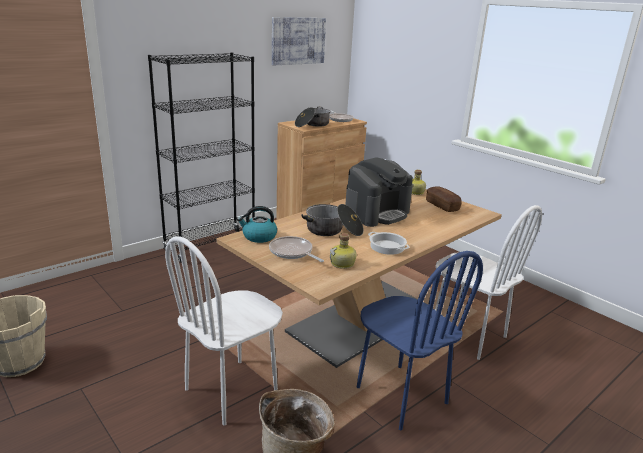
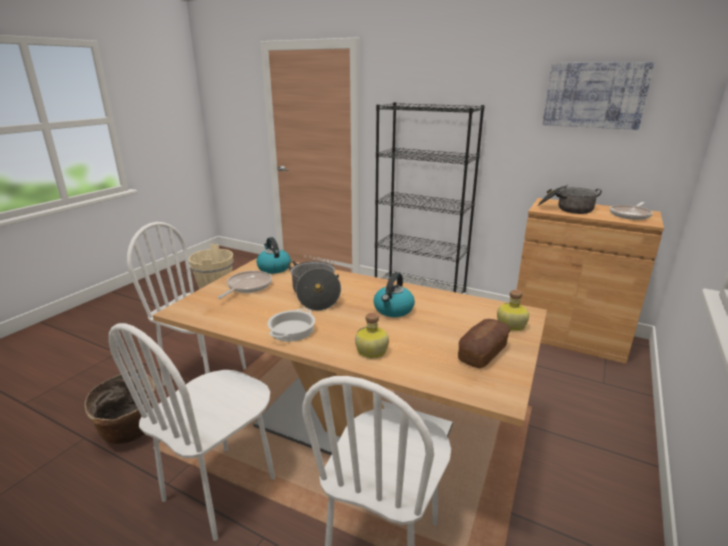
camera: 70 degrees right, 0 degrees up
bottle [330,233,357,269] -> bottle moved to [355,313,389,359]
coffee machine [345,157,413,227] -> kettle [374,272,415,317]
blue chair [357,251,483,430] -> white chair [109,323,275,541]

